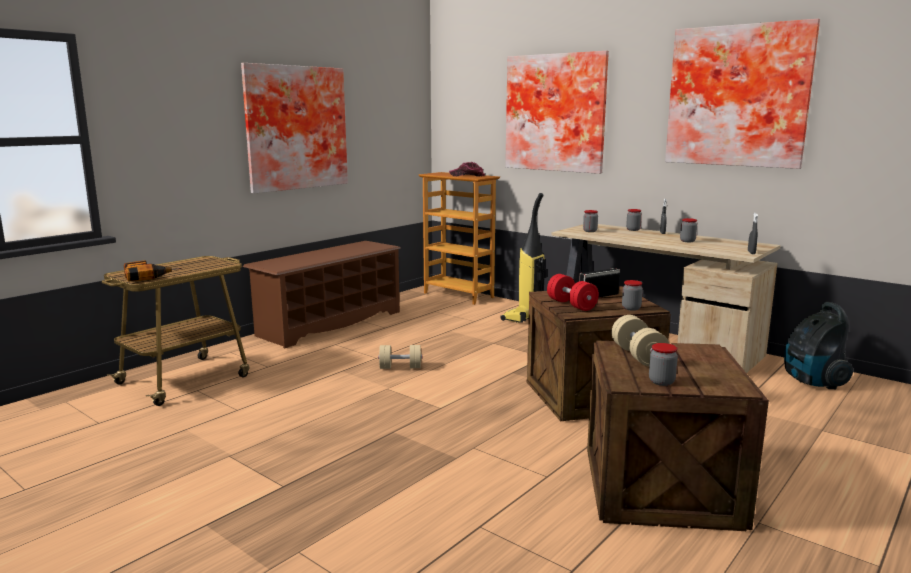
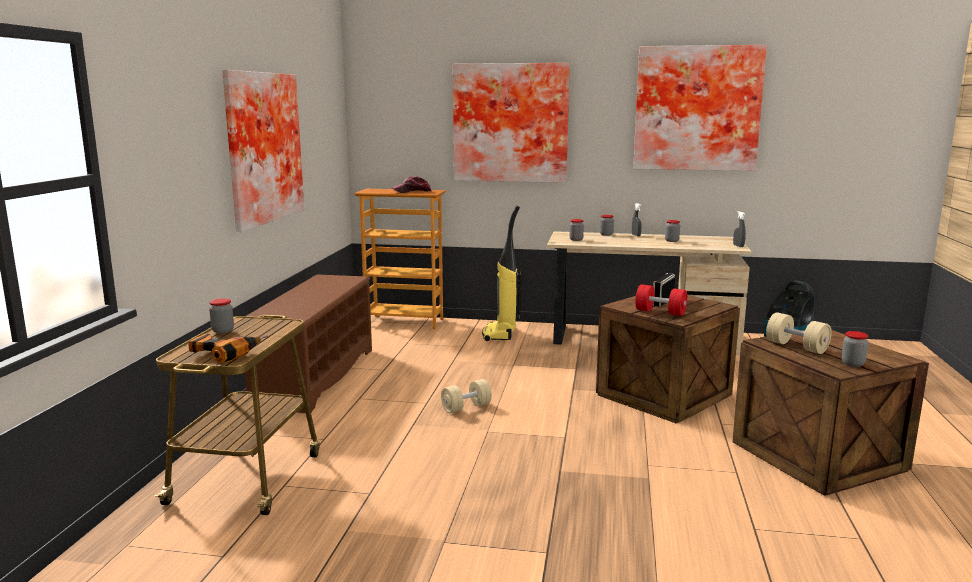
camera: 30 degrees left, 0 degrees up
jar [622,280,643,311] -> jar moved to [209,298,234,333]

